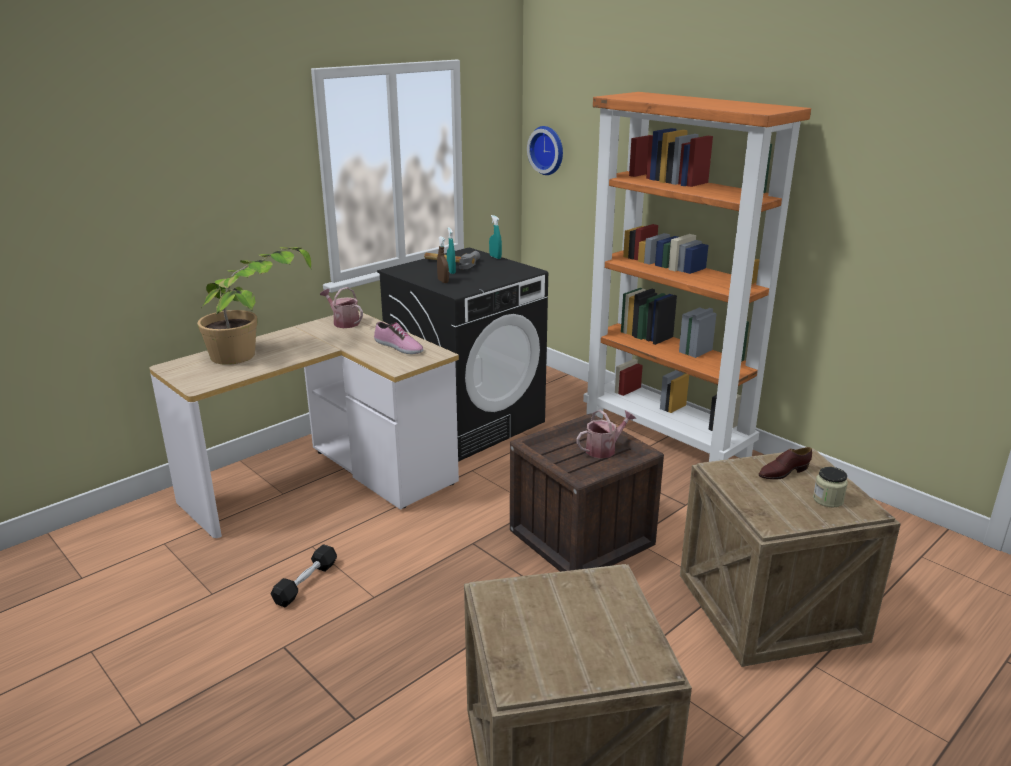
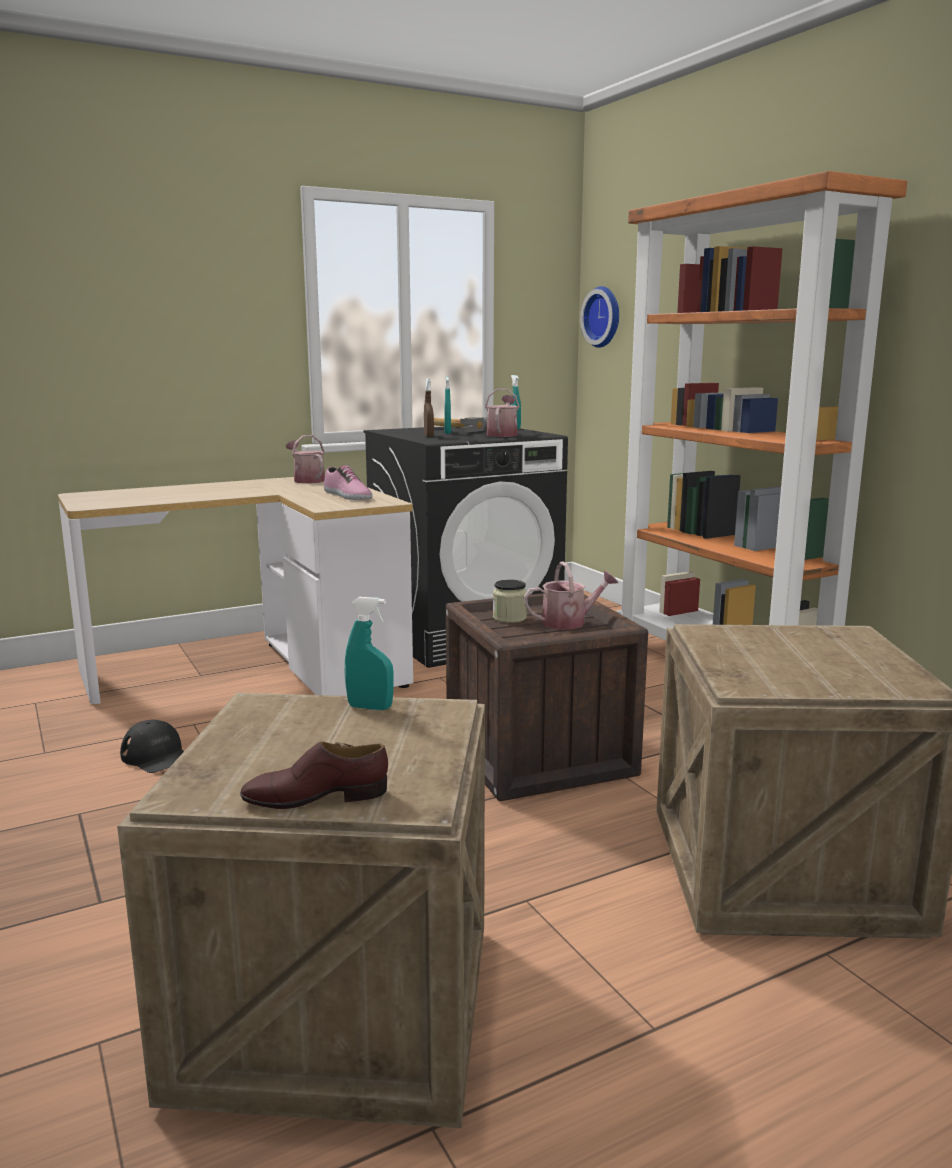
camera: 15 degrees right, 10 degrees down
potted plant [197,247,312,365] -> none
black dumbbell [271,544,337,607] -> black cap [120,720,184,773]
brown shoe [759,447,812,480] -> brown shoe moved to [240,741,388,809]
jar [813,467,848,507] -> jar moved to [493,580,527,623]
none -> turquoise spray bottle [345,597,394,710]
none -> watering can [485,389,520,437]

